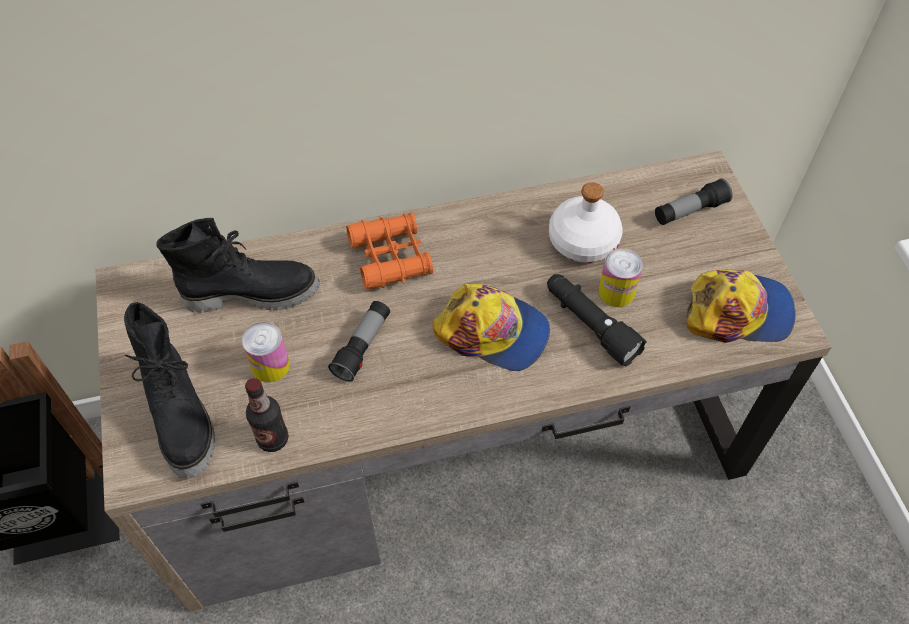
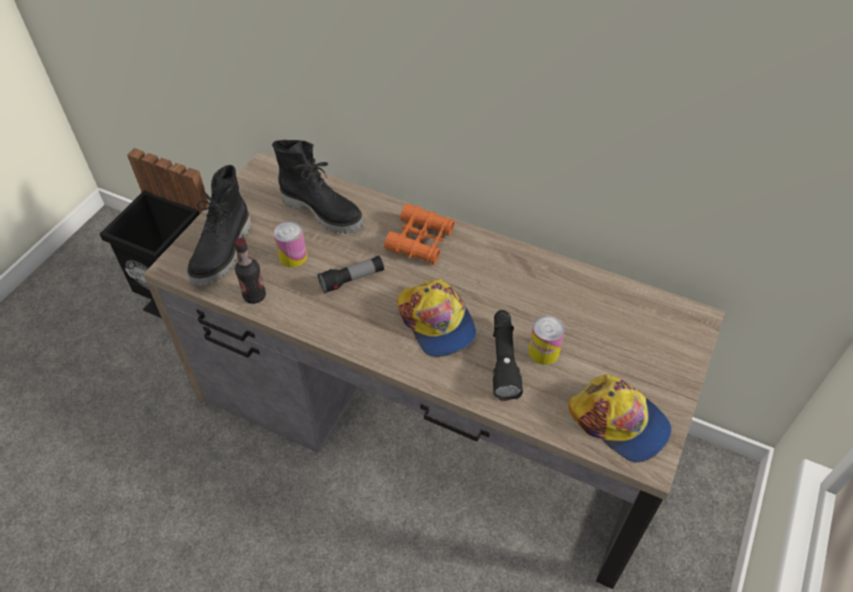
camera: 40 degrees right, 5 degrees down
white bottle [549,182,623,263] -> none
flashlight [655,178,732,225] -> none

